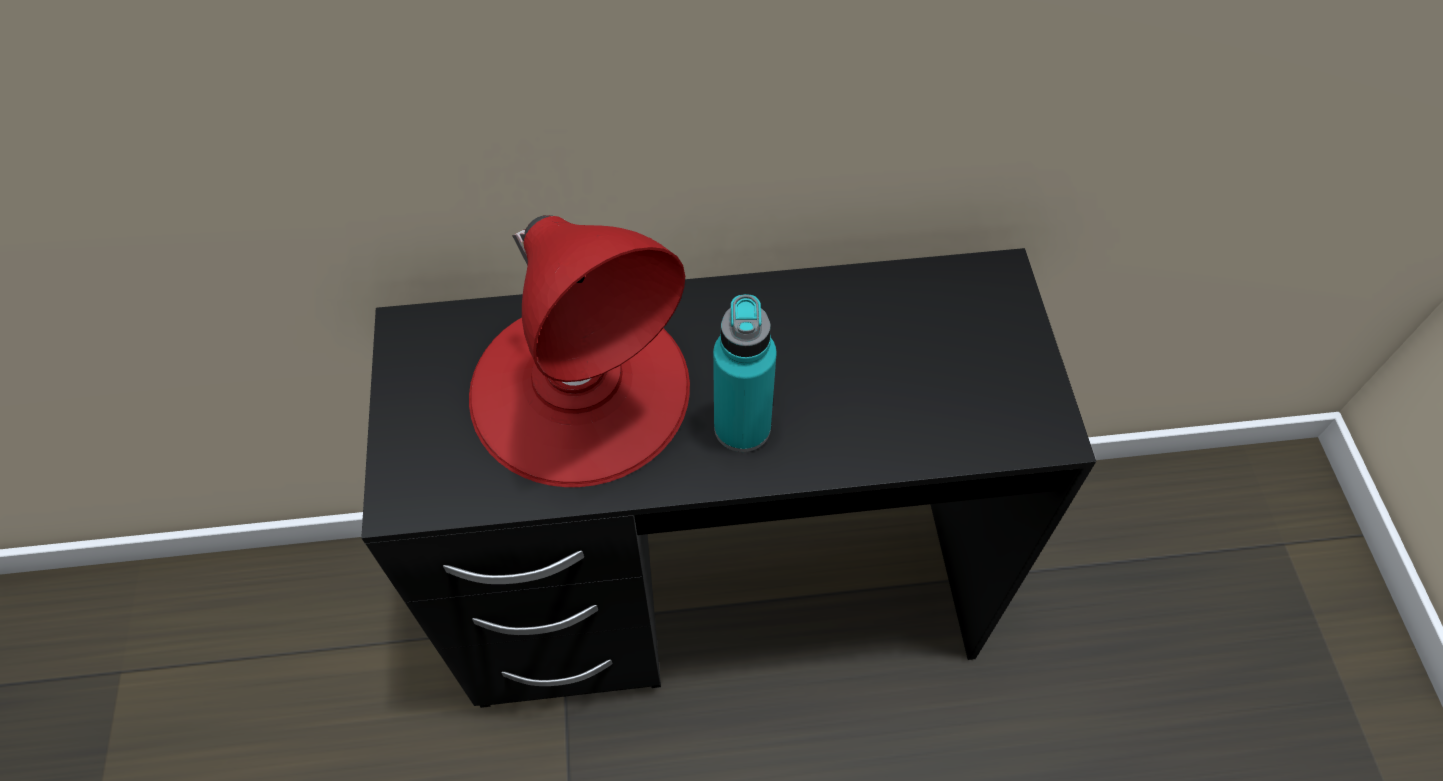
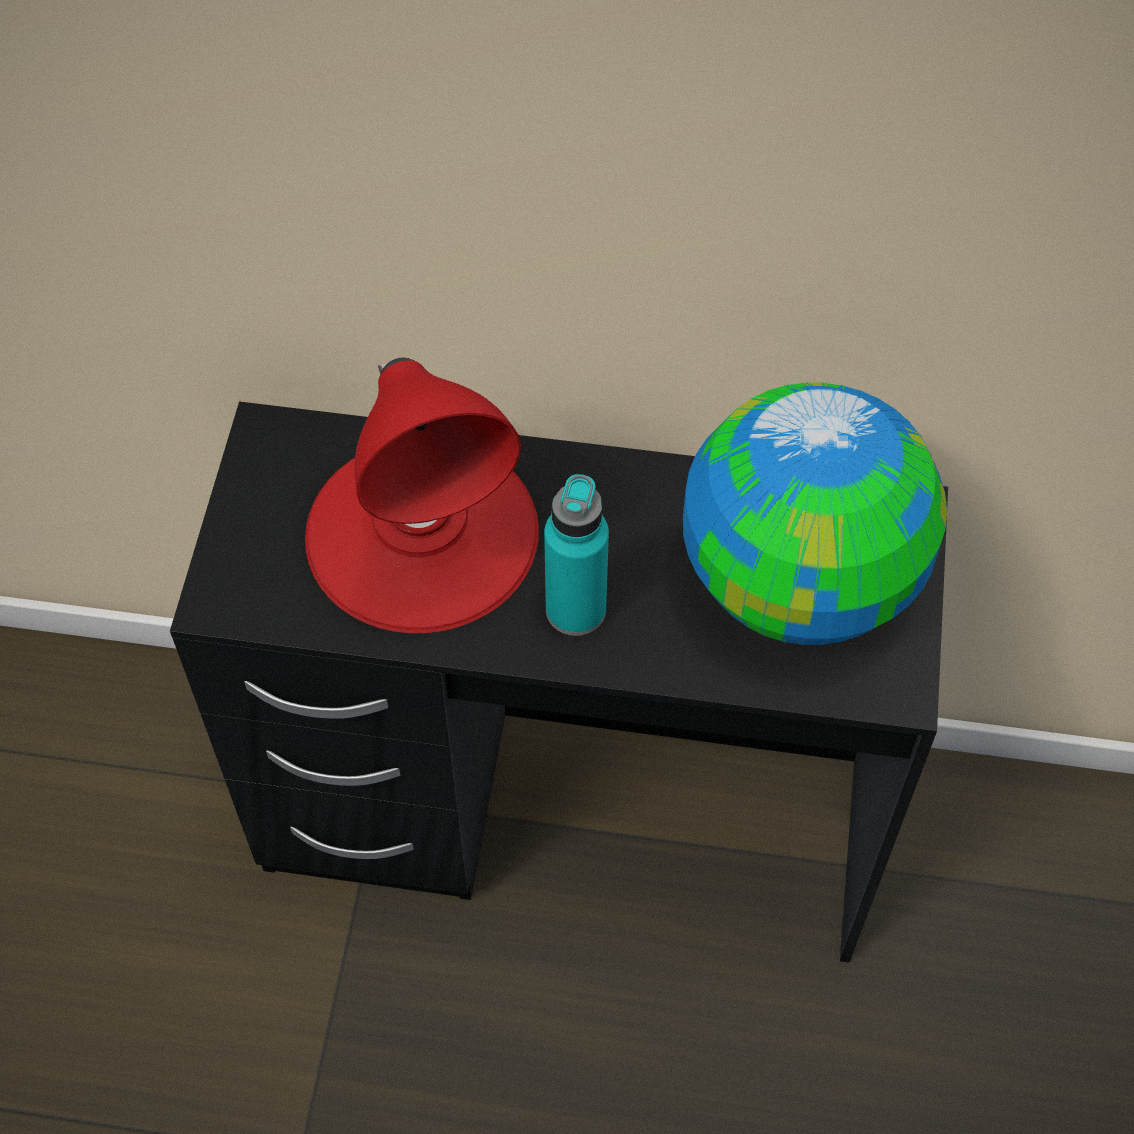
camera: 15 degrees right, 0 degrees up
none -> globe [683,382,947,645]

